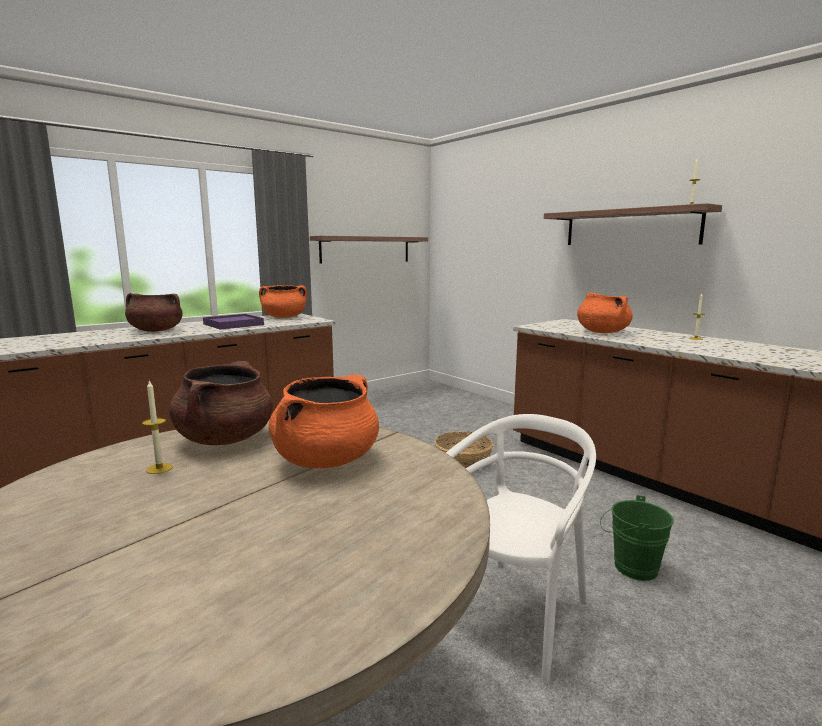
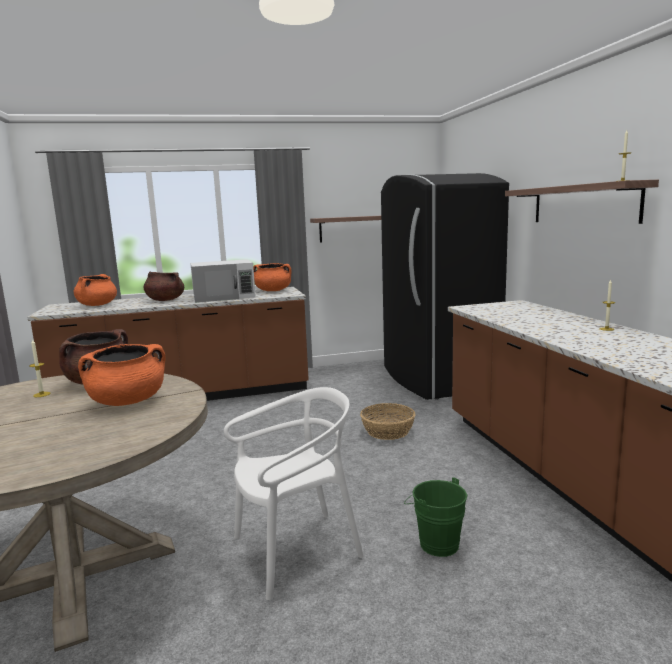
camera: 25 degrees right, 0 degrees up
purple tray [203,314,264,329] -> white microwave [190,259,256,303]
orange cooking pot [577,292,633,333] -> orange cooking pot moved to [74,274,117,306]
none -> black fridge [381,173,509,400]

